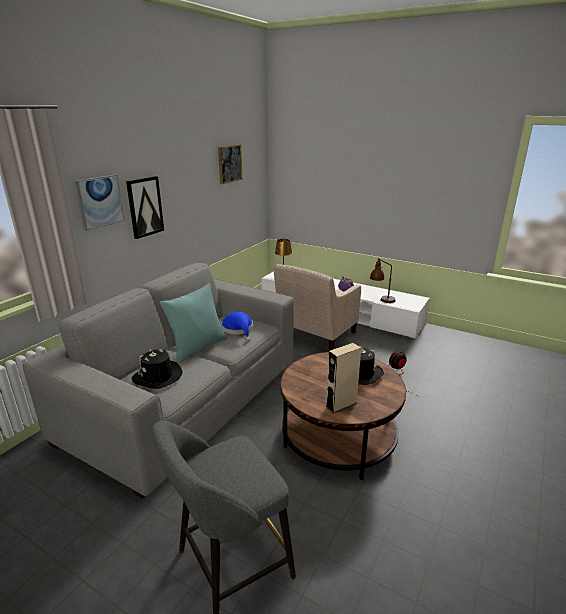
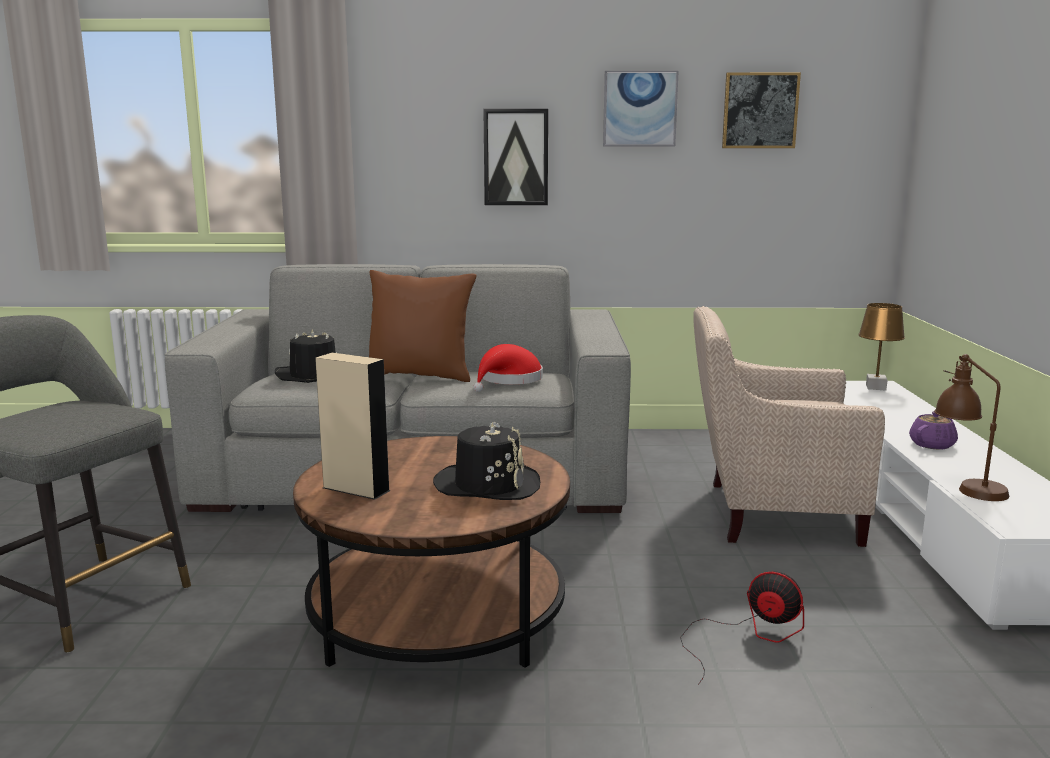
camera: 60 degrees right, 10 degrees down
picture [75,175,124,231] -> picture moved to [603,71,679,147]
turquoise pillow [159,283,227,363] -> brown pillow [369,270,477,382]
blue hat [221,311,253,341] -> red hat [474,344,543,392]

